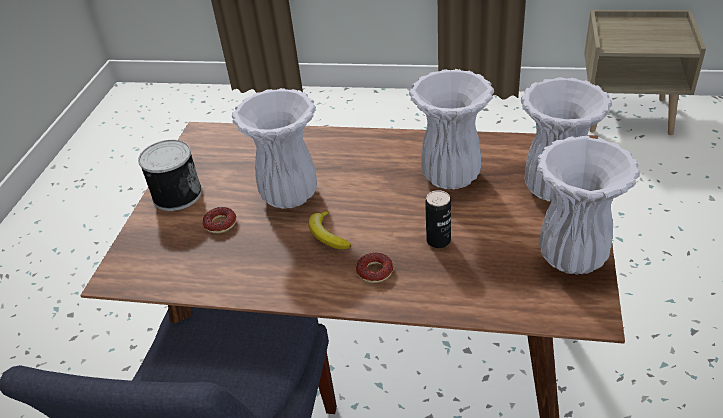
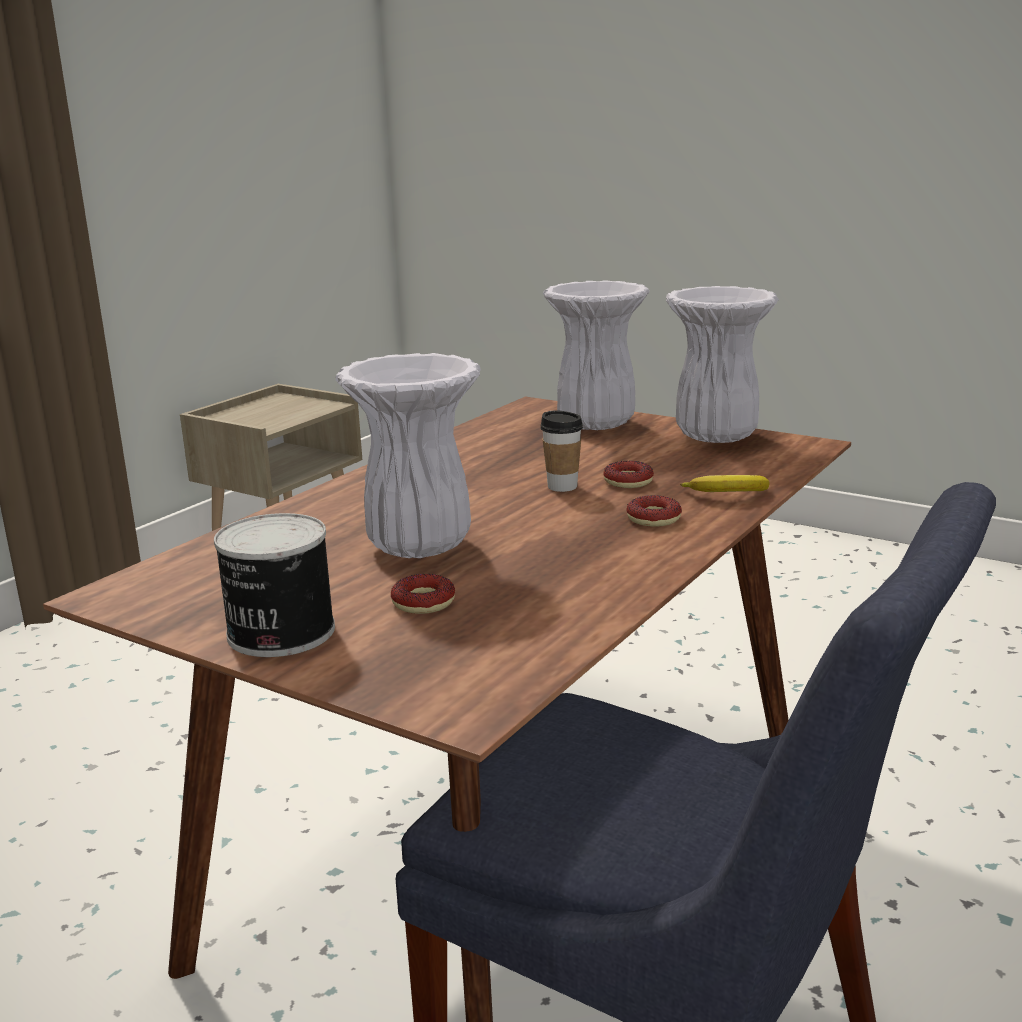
camera: 70 degrees left, 20 degrees down
banana [309,211,351,249] -> banana moved to [680,475,770,492]
white vase [409,69,494,189] -> none
can [425,190,451,248] -> donut [603,461,654,488]
none -> cup [541,410,583,492]

